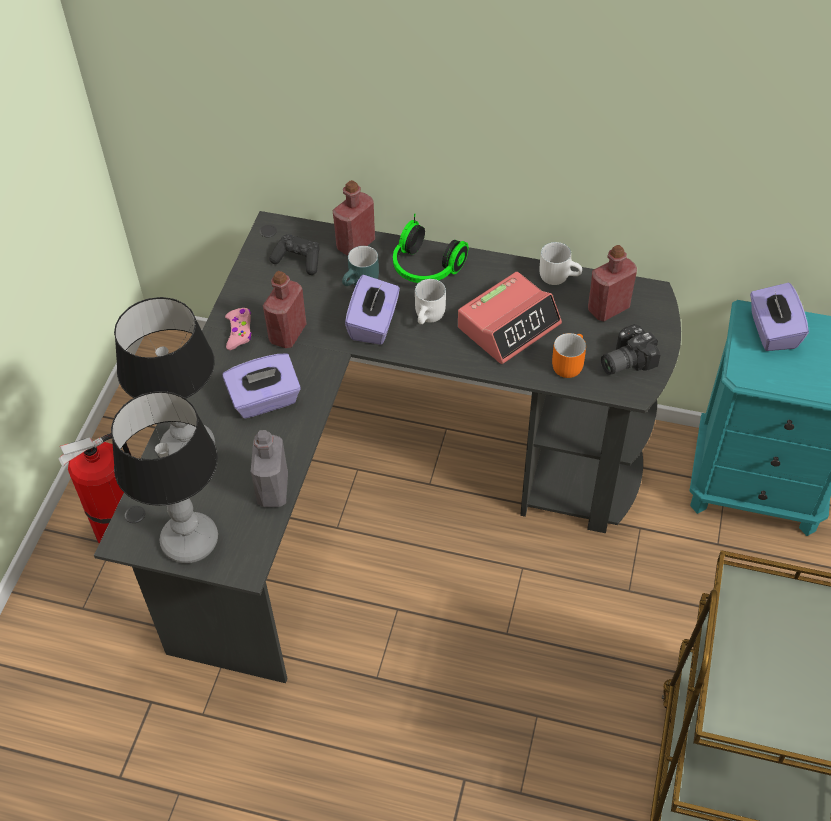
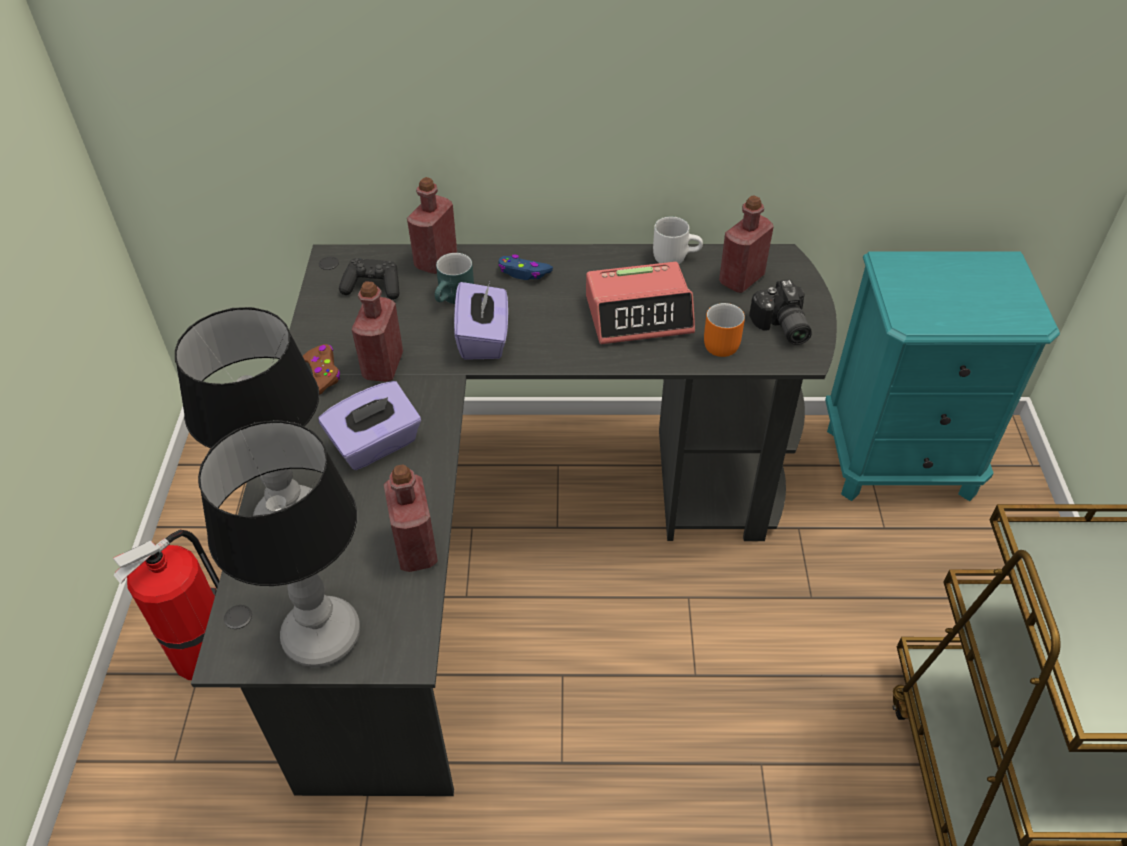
camera: 15 degrees left, 5 degrees down
pink game controller [225,308,252,350] -> brown game controller [303,344,340,395]
grey bottle [251,430,288,507] -> red bottle [384,464,438,572]
headphones [393,213,469,283] -> blue game controller [498,255,553,280]
white mug [415,279,446,324] -> none
alarm clock [458,272,562,364] -> alarm clock turned 45 degrees clockwise [586,262,695,344]
camera [601,324,660,375] -> camera turned 60 degrees counterclockwise [749,279,812,345]
purple tissue box [750,283,809,351] -> none

